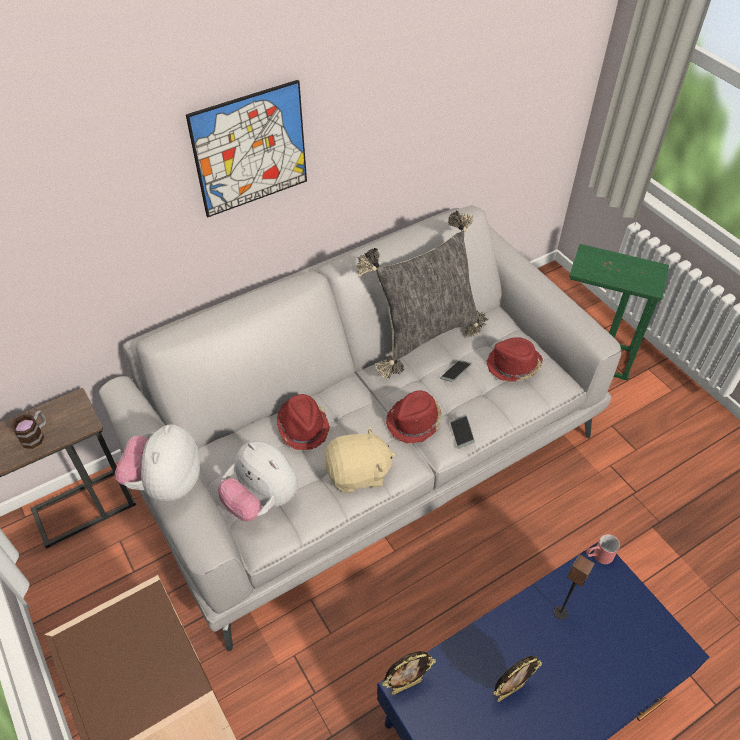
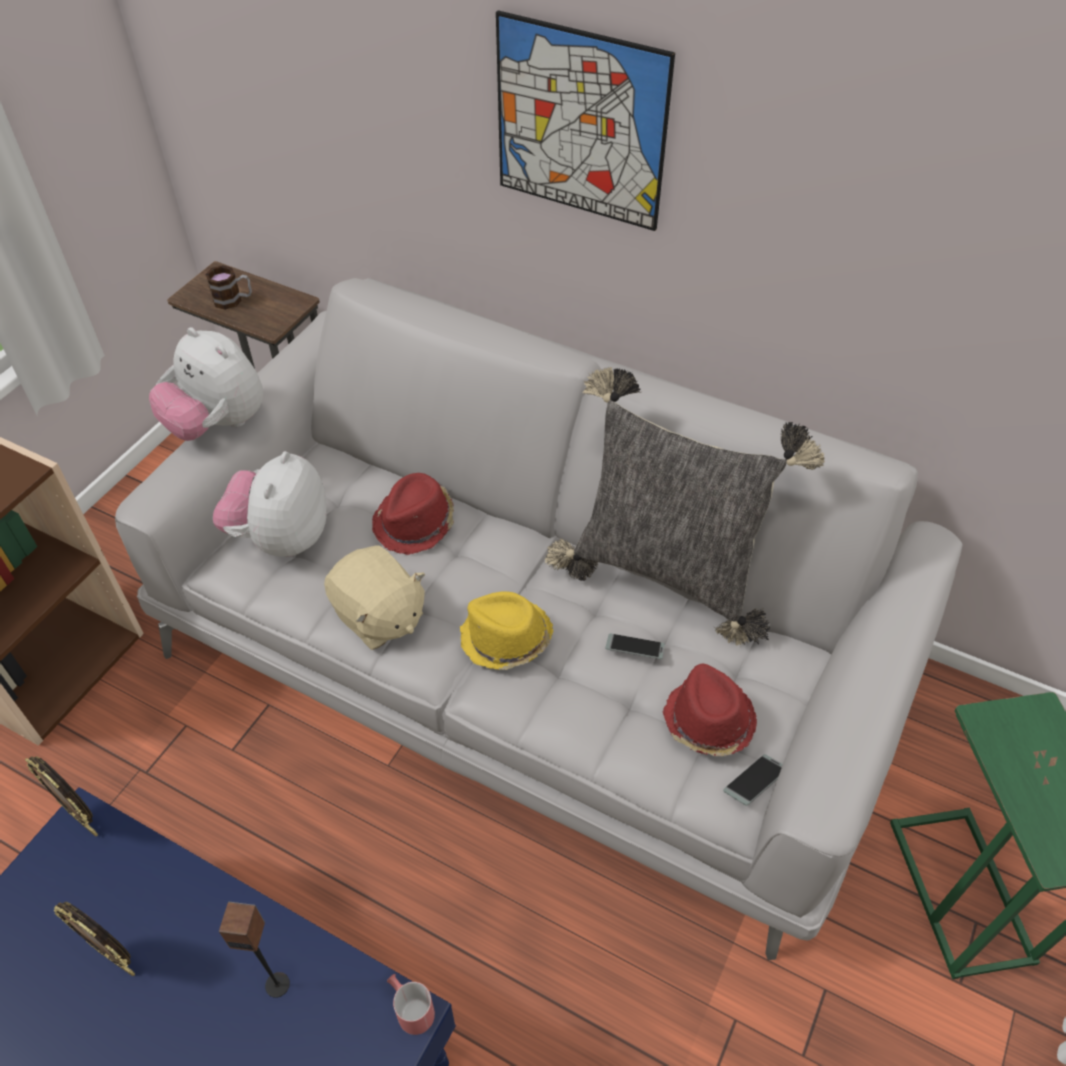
camera: 60 degrees right, 0 degrees up
plush toy [115,424,200,502] -> plush toy turned 120 degrees counterclockwise [149,327,263,441]
red hat [386,391,442,444] -> yellow hat [460,591,553,670]
phone [450,414,475,449] -> phone moved to [723,754,783,806]

